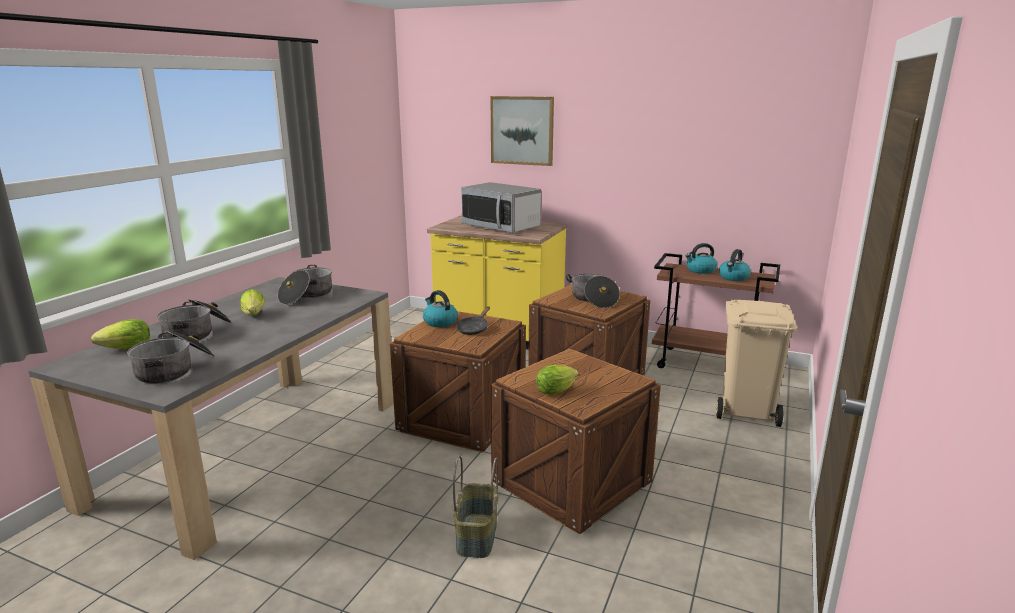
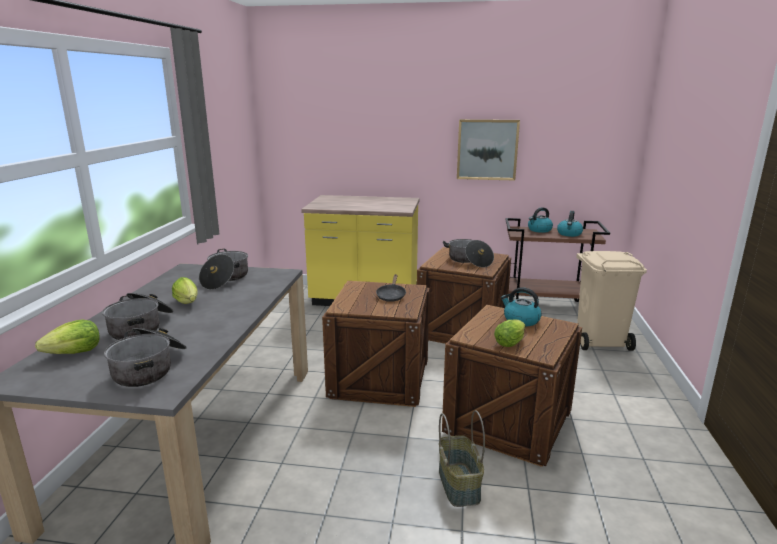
camera: 15 degrees left, 0 degrees up
kettle [423,290,458,327] -> kettle moved to [501,287,542,327]
microwave [461,182,541,233] -> none
picture [491,96,554,166] -> picture moved to [457,119,520,181]

